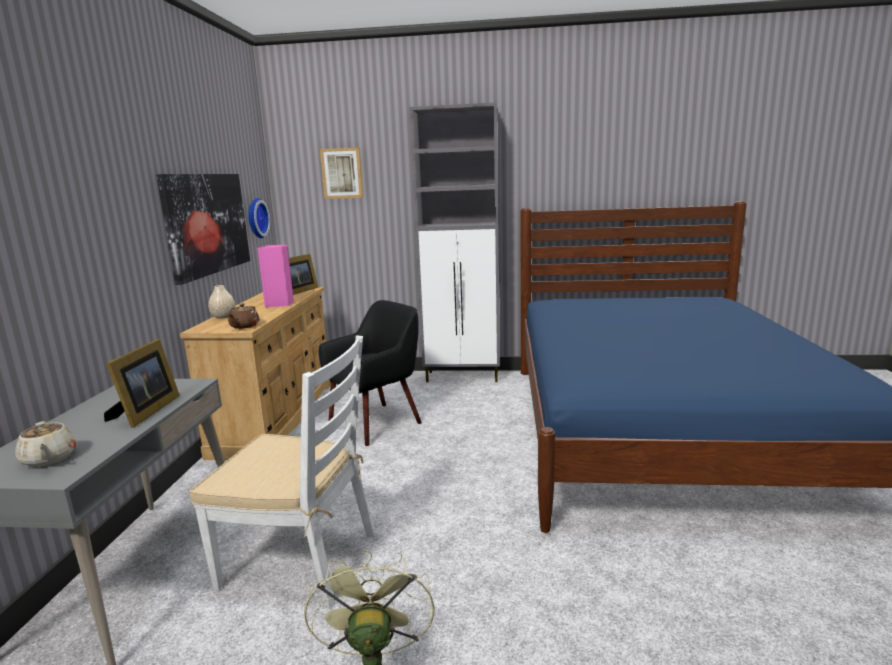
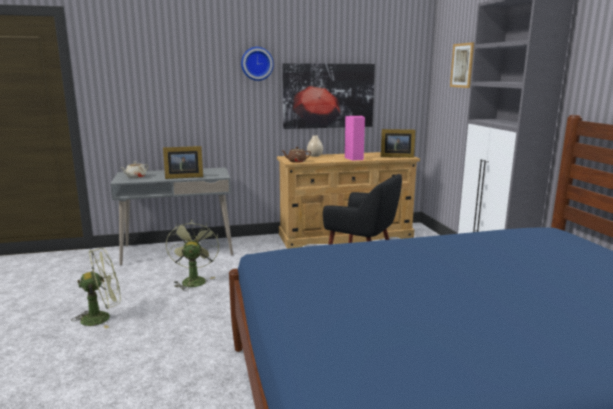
camera: 70 degrees right, 0 degrees up
white chair [189,335,374,608] -> green fan [166,220,219,291]
wall clock [248,198,270,238] -> wall clock moved to [241,47,274,81]

